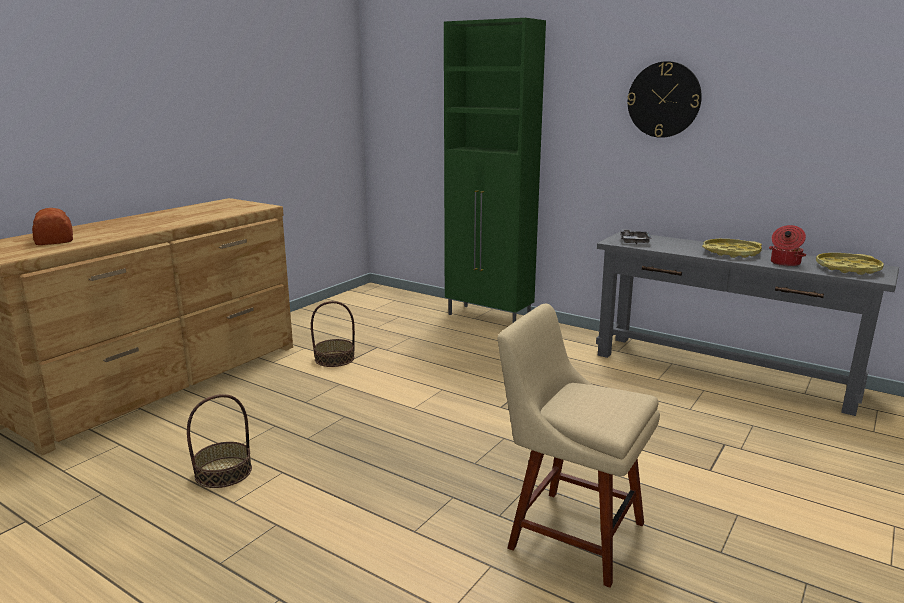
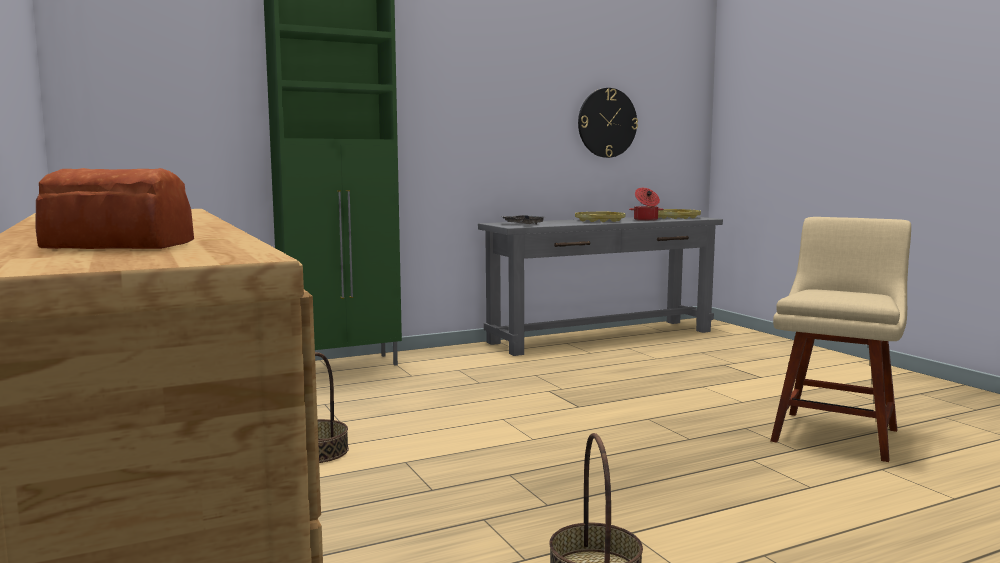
camera: 60 degrees left, 10 degrees down
beige chair [498,304,660,588] -> beige chair turned 150 degrees clockwise [770,217,911,462]
wall clock [627,61,702,138] -> wall clock moved to [578,88,638,158]

